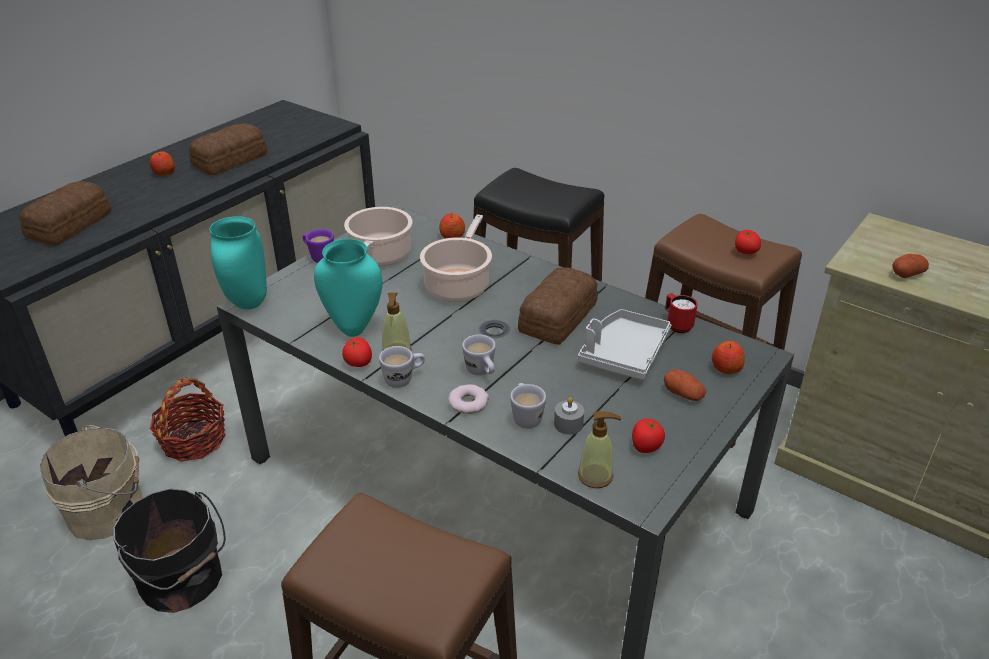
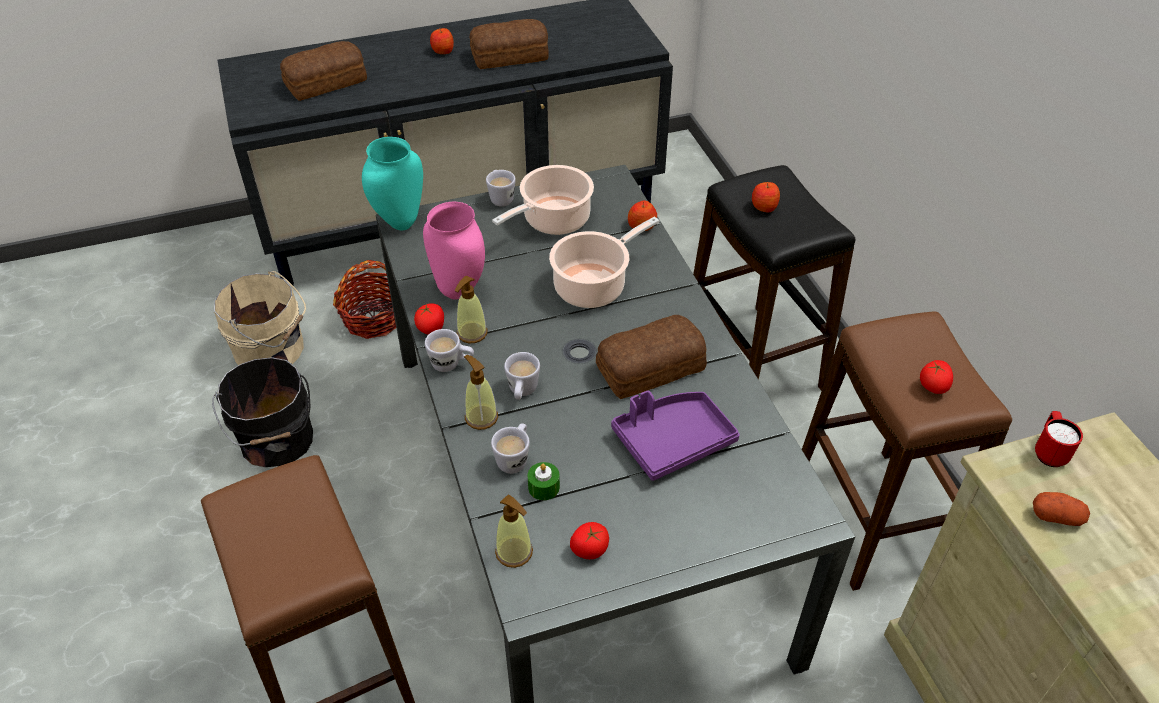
camera: 35 degrees right, 10 degrees up
purple mug [303,229,334,263] -> white mug [486,170,516,207]
turquoise vase [314,239,382,337] -> pink vase [423,202,485,300]
donut [448,384,489,414] -> soap dispenser [464,355,498,430]
grey candle [554,397,584,435] -> green candle [528,462,560,500]
grey tray [578,309,671,380] -> purple tray [611,390,740,481]
potato [664,369,706,401] -> none
red mug [665,293,698,333] -> red mug moved to [1035,411,1083,467]
apple [712,341,745,374] -> apple moved to [752,182,780,212]

